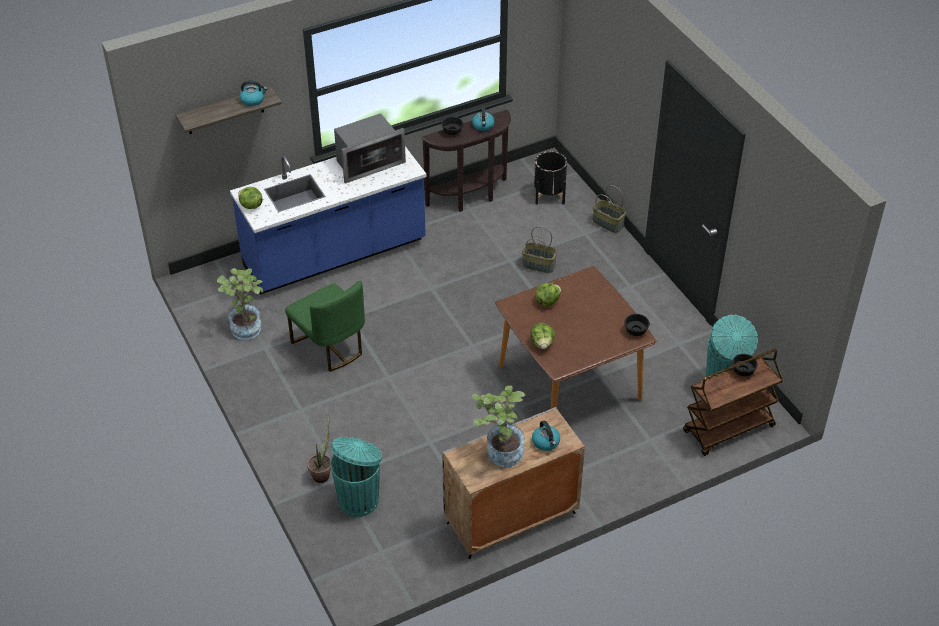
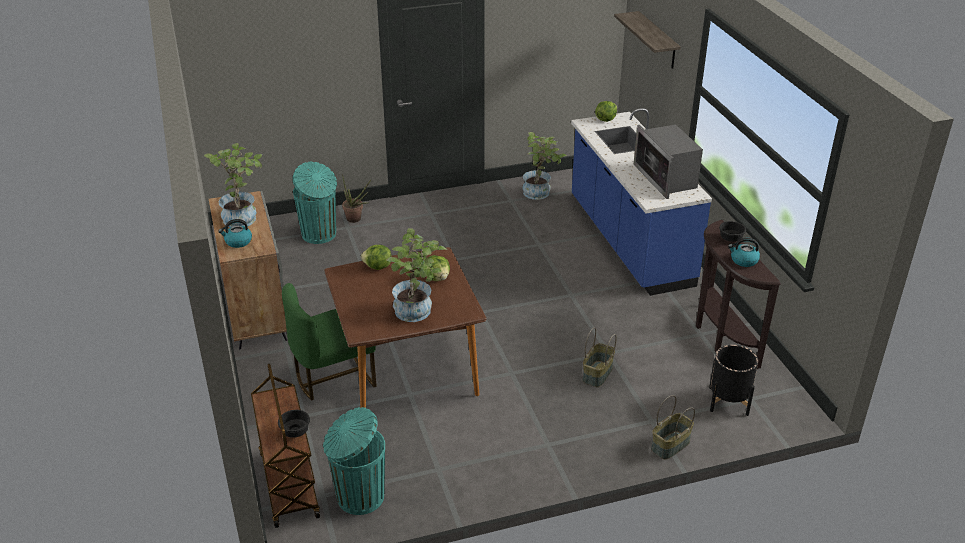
camera: 100 degrees right, 10 degrees down
kettle [240,80,268,106] -> none
green chair [285,281,365,372] -> green chair moved to [282,283,376,401]
black bowl [624,314,650,336] -> none
none -> potted plant [386,228,447,322]

